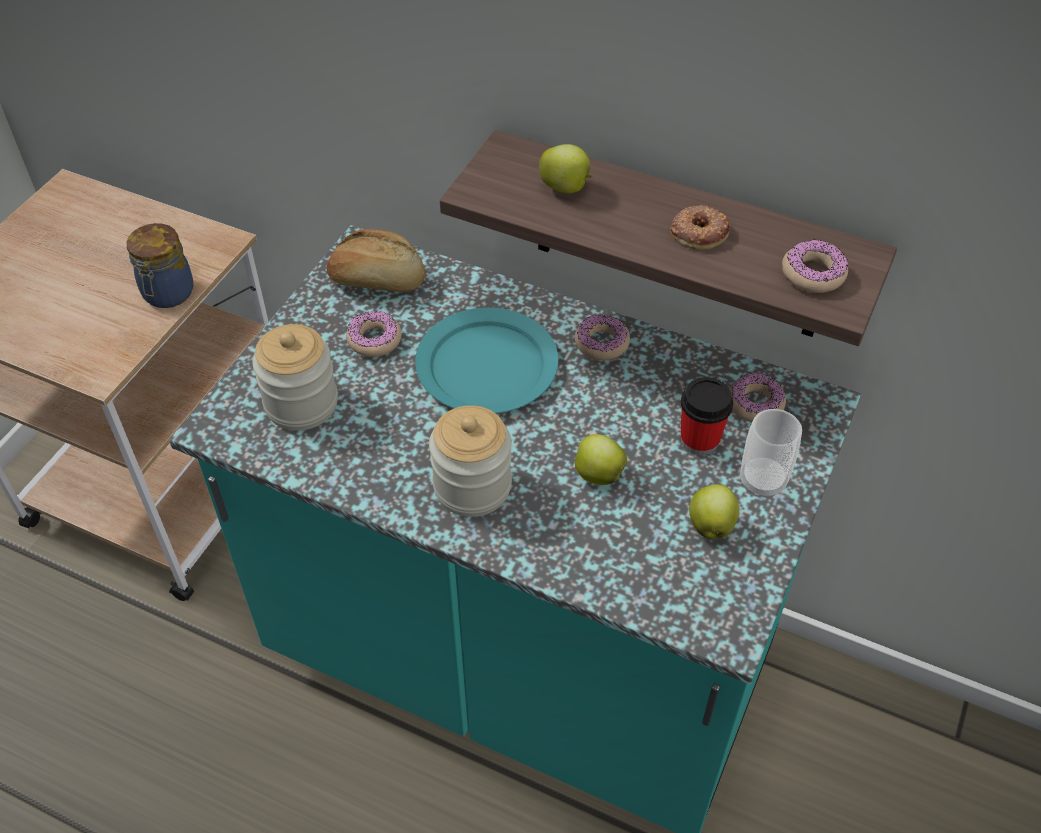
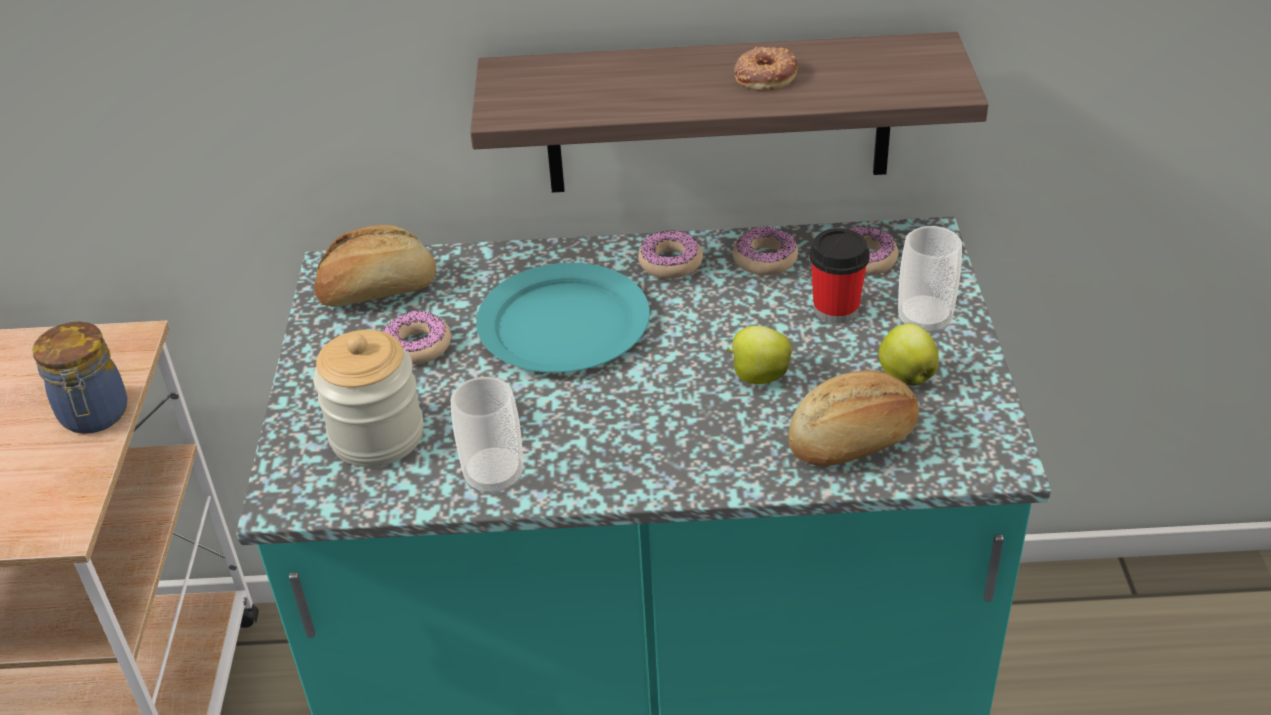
camera: 25 degrees left, 10 degrees down
jar [429,405,512,517] -> none
apple [539,144,593,194] -> none
donut [782,239,848,293] -> donut moved to [733,226,798,275]
none -> cup [451,377,523,496]
none -> bread [788,370,919,466]

